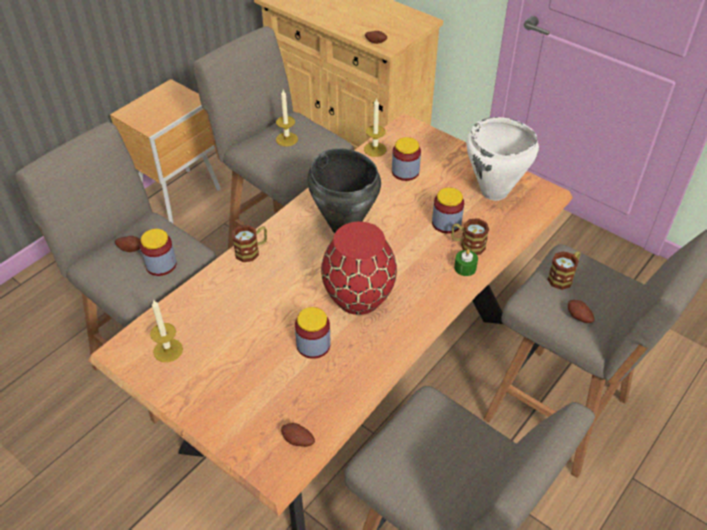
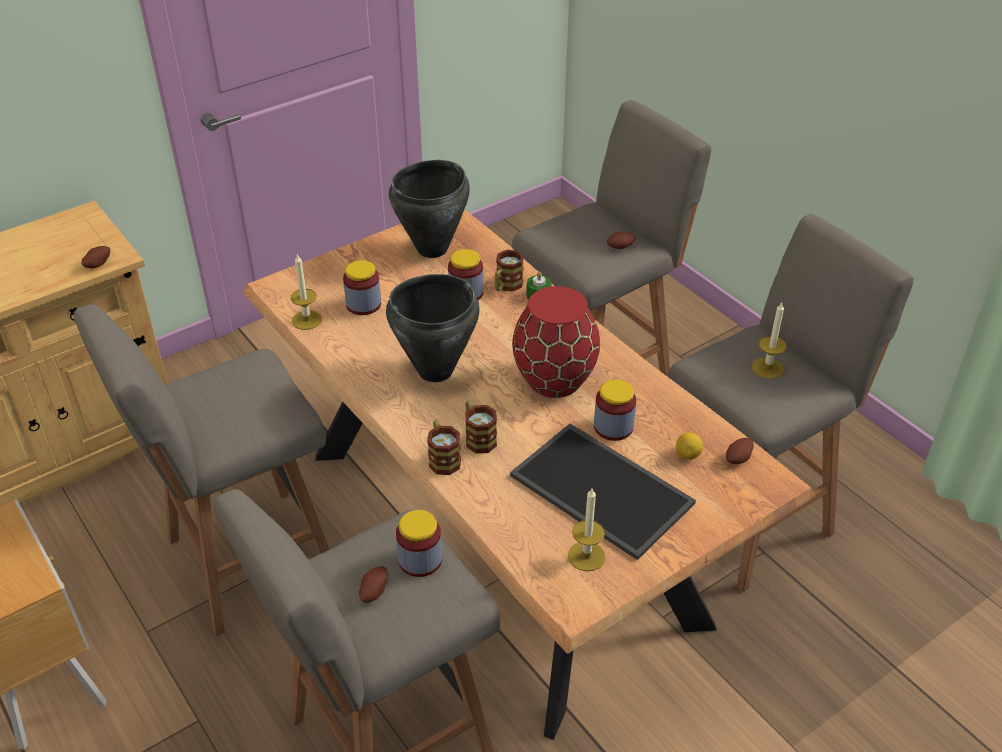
camera: 75 degrees left, 5 degrees down
candle [276,90,298,147] -> candle moved to [752,303,787,379]
white cooking pot [466,117,539,201] -> black cooking pot [389,160,470,258]
mug [547,251,581,290] -> mug moved to [465,400,497,454]
none -> tray [510,424,696,560]
none -> lemon [676,433,703,460]

